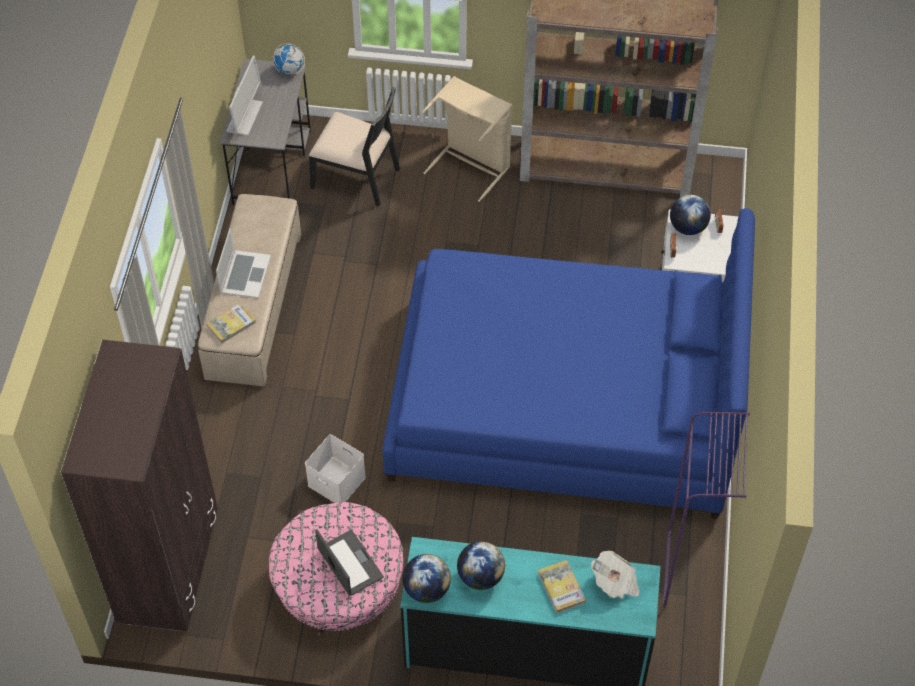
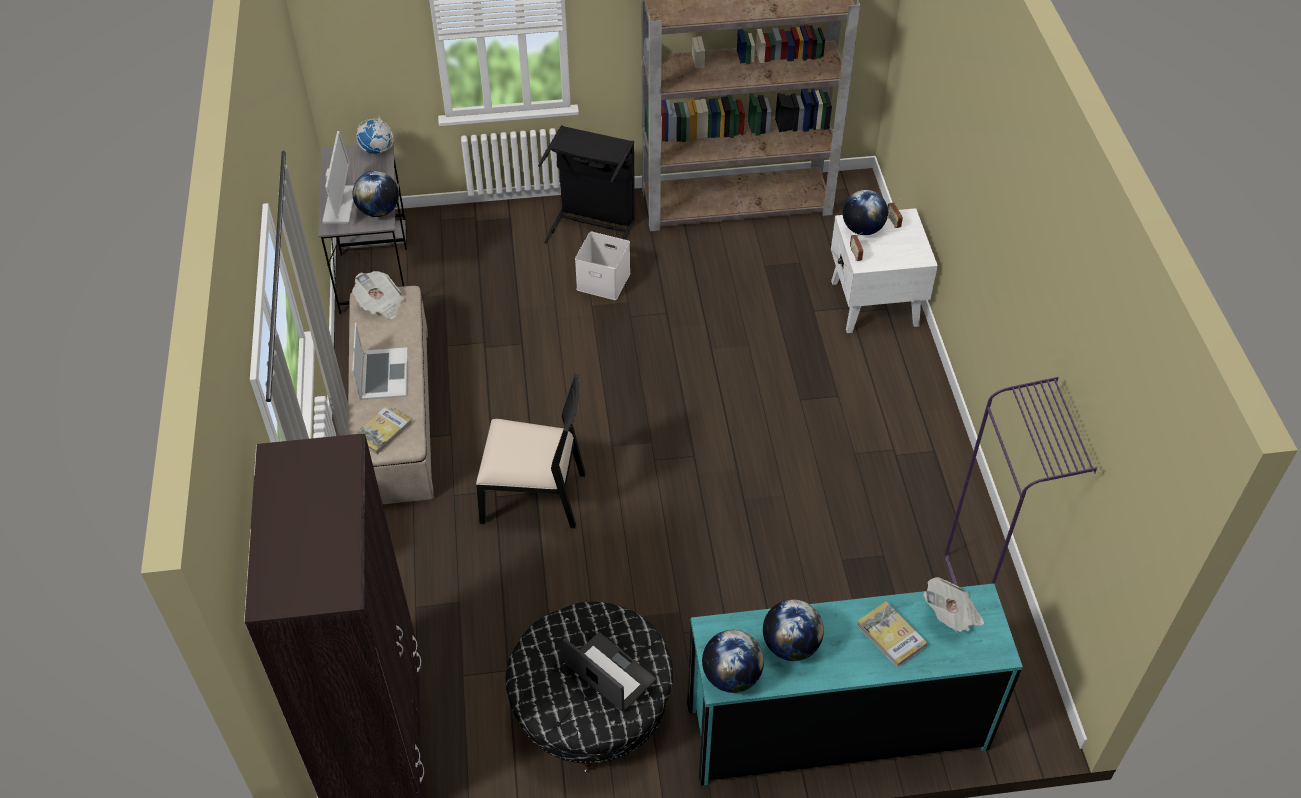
camera: 15 degrees left, 5 degrees down
pink ottoman [269,502,403,636] -> black ottoman [505,602,673,773]
white storage box [305,434,366,503] -> white storage box moved to [575,232,630,300]
black chair [309,87,400,206] -> black chair moved to [476,374,585,528]
blue bed [383,208,755,519] -> none
beige laundry basket [422,76,512,202] -> black laundry basket [538,125,635,243]
none -> newspaper [352,271,404,319]
none -> globe [353,171,399,217]

